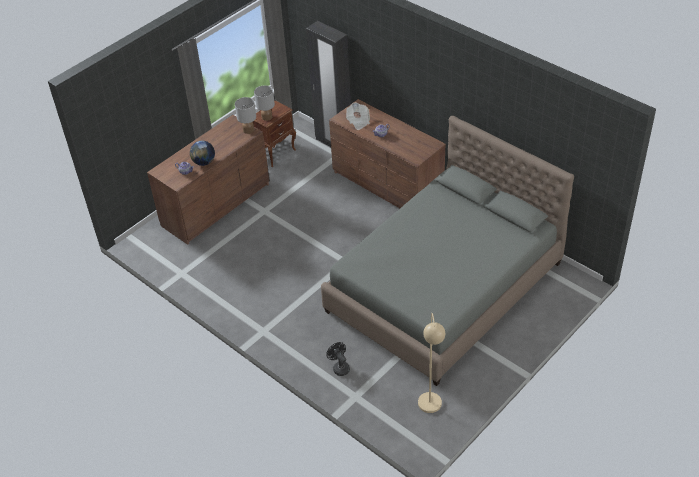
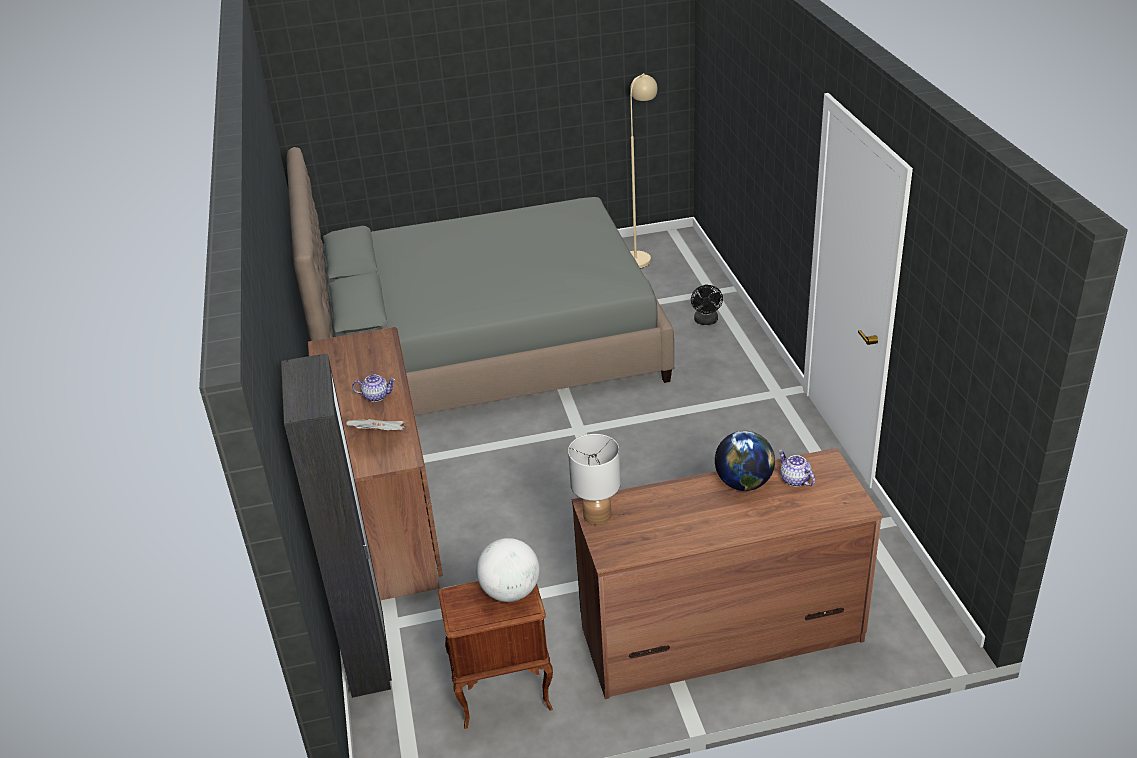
camera: 145 degrees left, 10 degrees down
grey table lamp [254,86,275,121] -> globe [476,538,540,602]

